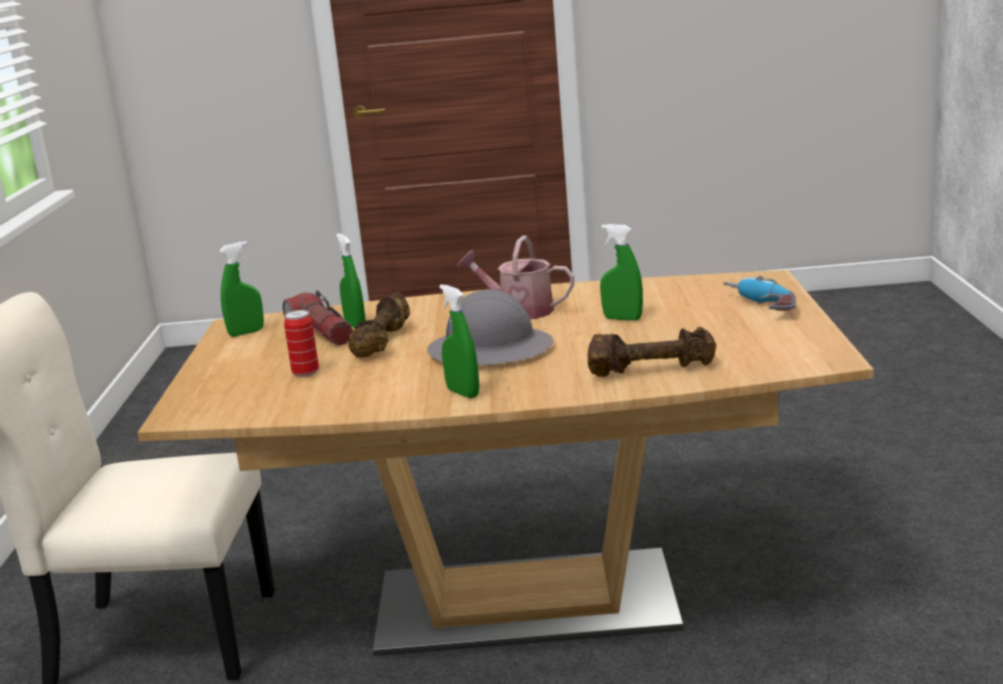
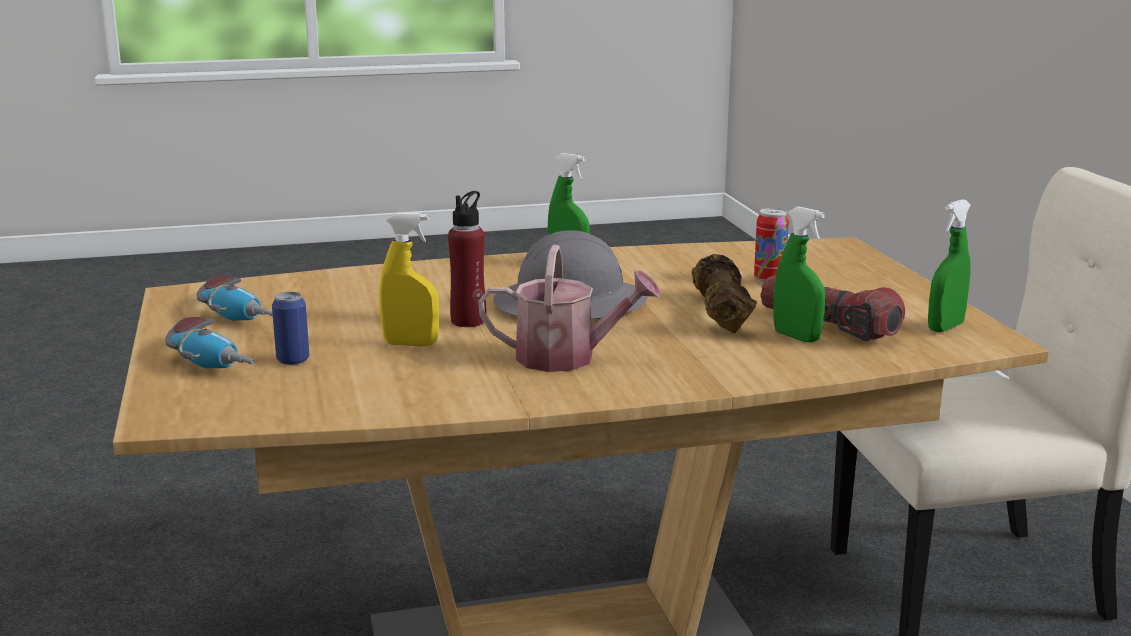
camera: 165 degrees right, 0 degrees up
brown dumbbell [587,327,717,377] -> none
green spray bottle [600,224,643,320] -> yellow spray bottle [379,213,439,346]
none -> power drill [197,276,273,321]
none -> can [272,291,309,365]
none -> red bottle [448,191,486,327]

